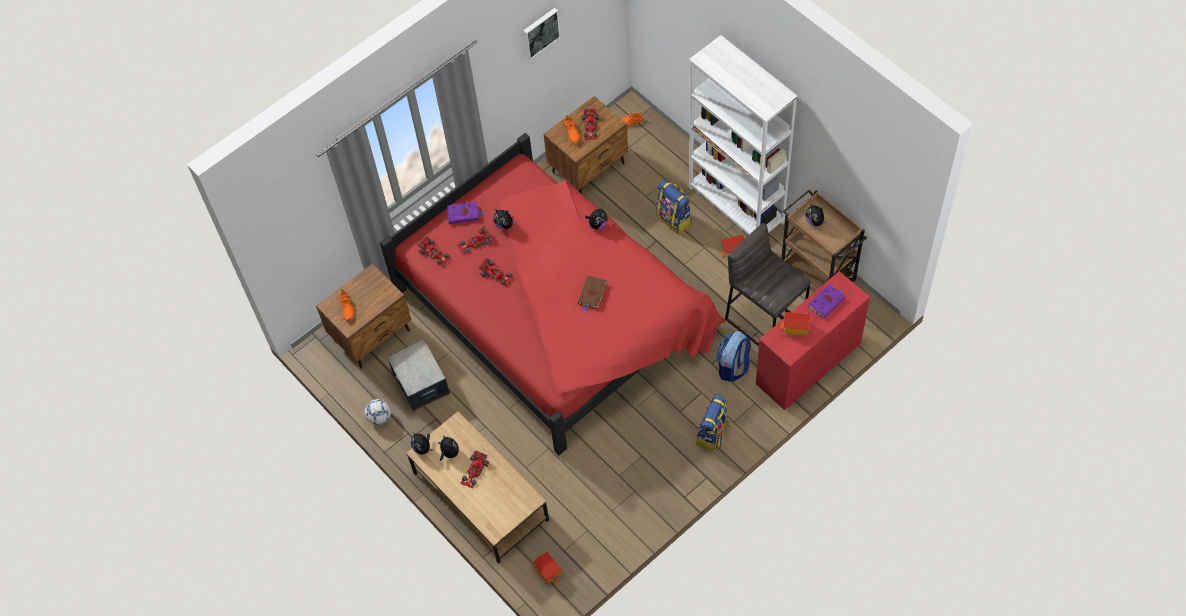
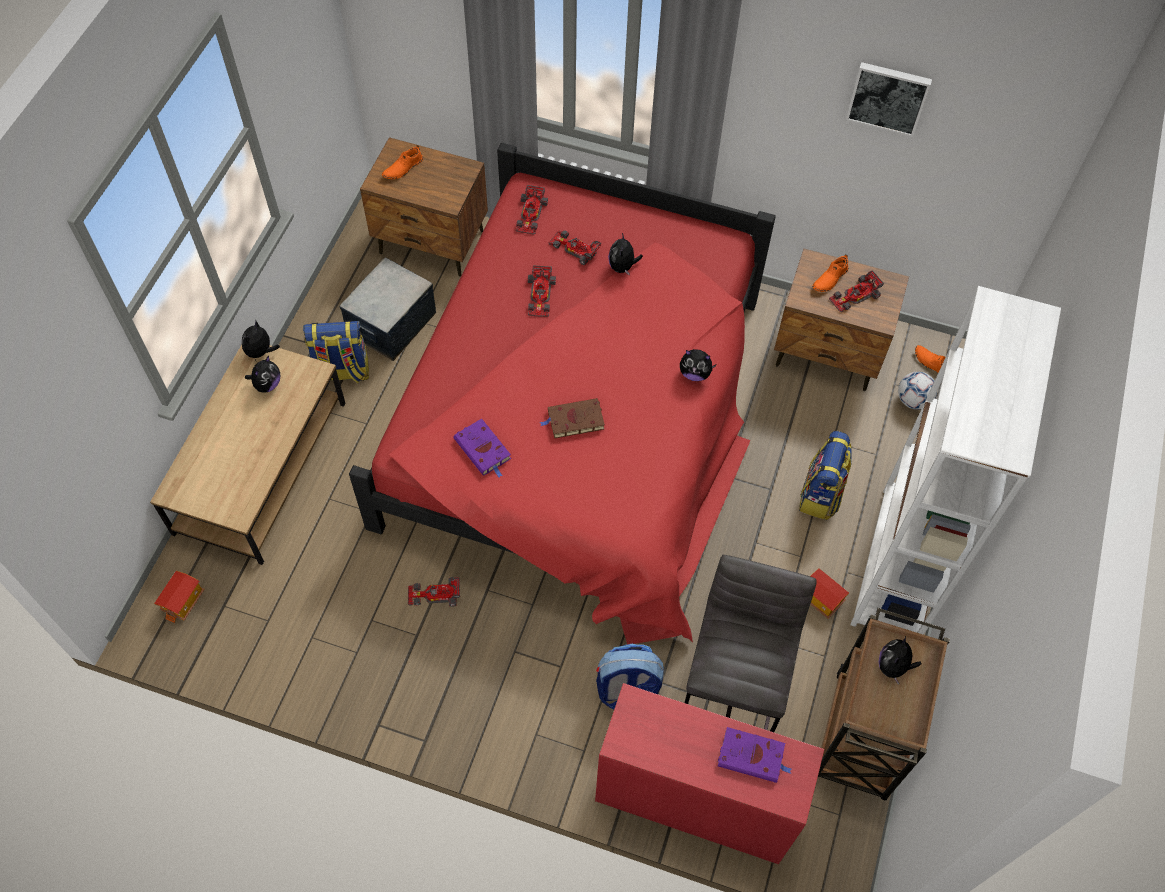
camera: 55 degrees right, 0 degrees up
football [365,399,391,425] -> football moved to [898,372,937,410]
purple book [447,202,485,224] -> purple book moved to [453,419,511,477]
toy car [461,450,489,488] -> toy car moved to [408,577,460,607]
backpack [696,394,730,452] -> backpack moved to [303,321,369,383]
toy house [780,312,810,336] -> none

